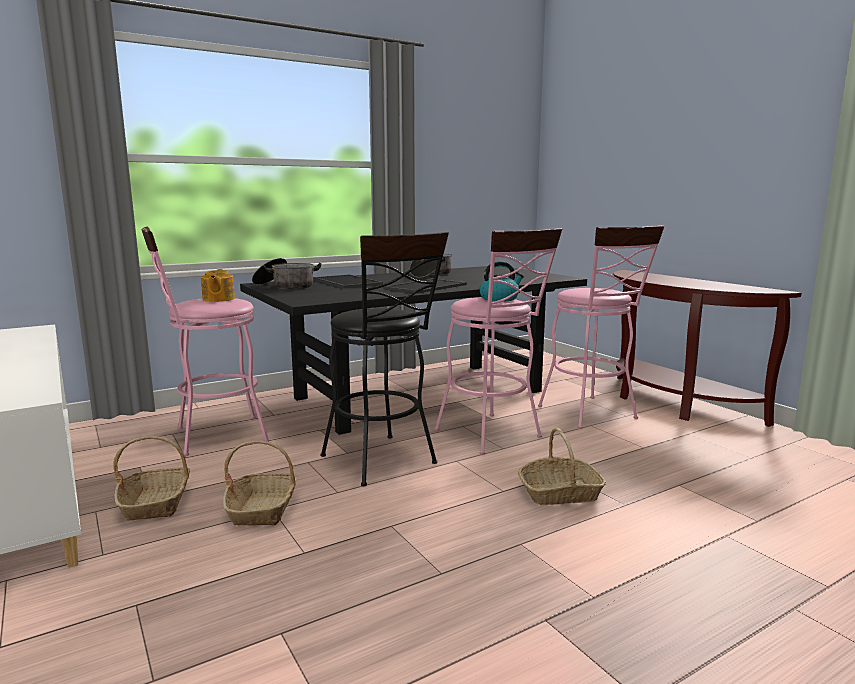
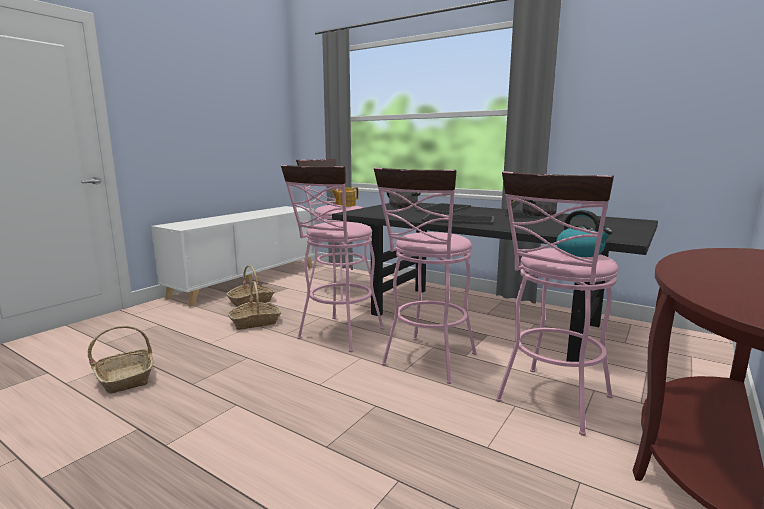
camera: 65 degrees right, 0 degrees up
black stool [320,232,449,486] -> pink stool [281,165,384,352]
kettle [479,261,524,302] -> kettle moved to [556,210,613,257]
basket [518,428,606,505] -> basket moved to [88,326,154,394]

